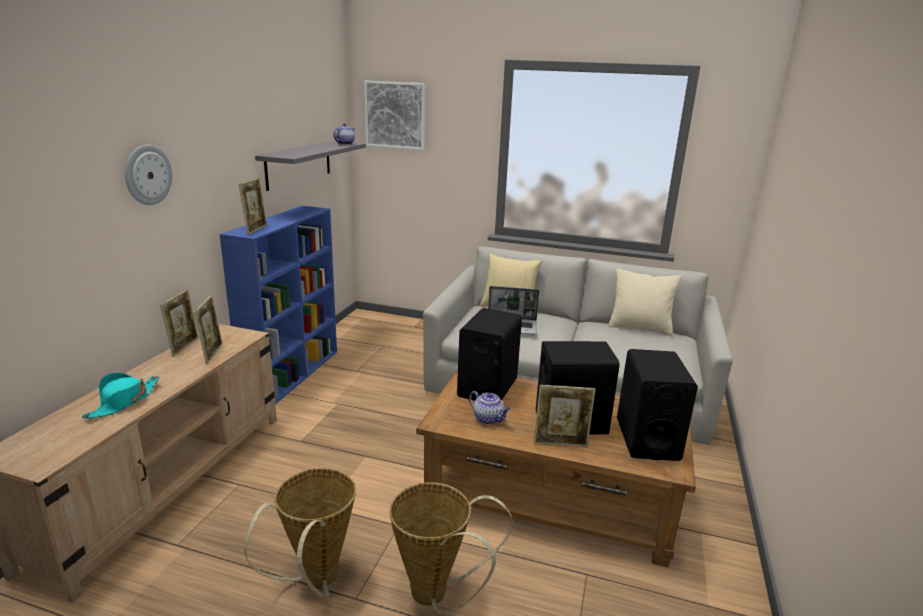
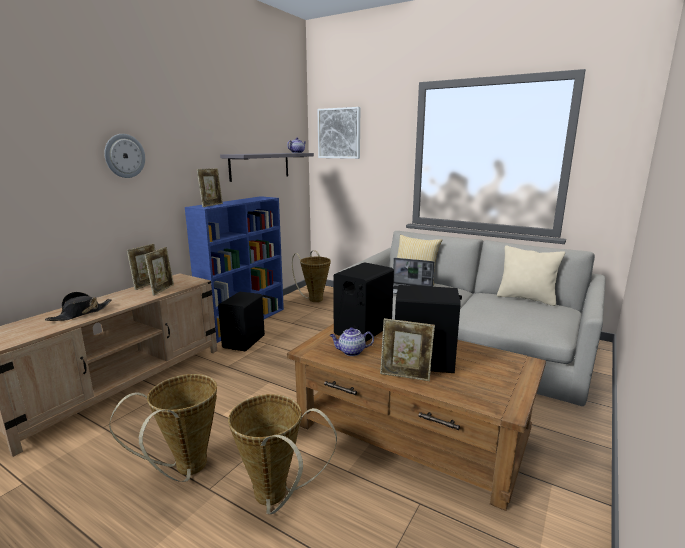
camera: 15 degrees right, 5 degrees down
turquoise hat [82,373,159,419] -> black hat [45,292,112,321]
teapot [469,391,510,425] -> teapot turned 120 degrees clockwise [330,327,374,356]
black speaker [617,349,698,461] -> black speaker moved to [218,292,265,351]
none -> basket [292,250,331,302]

